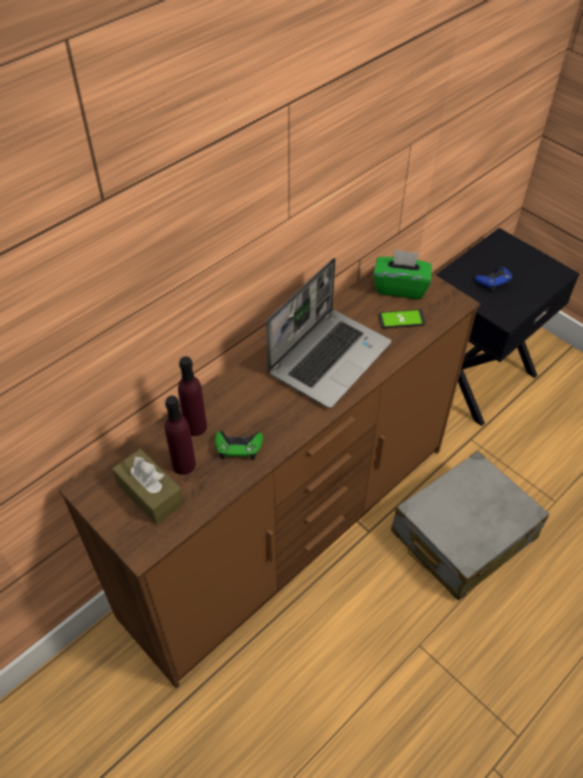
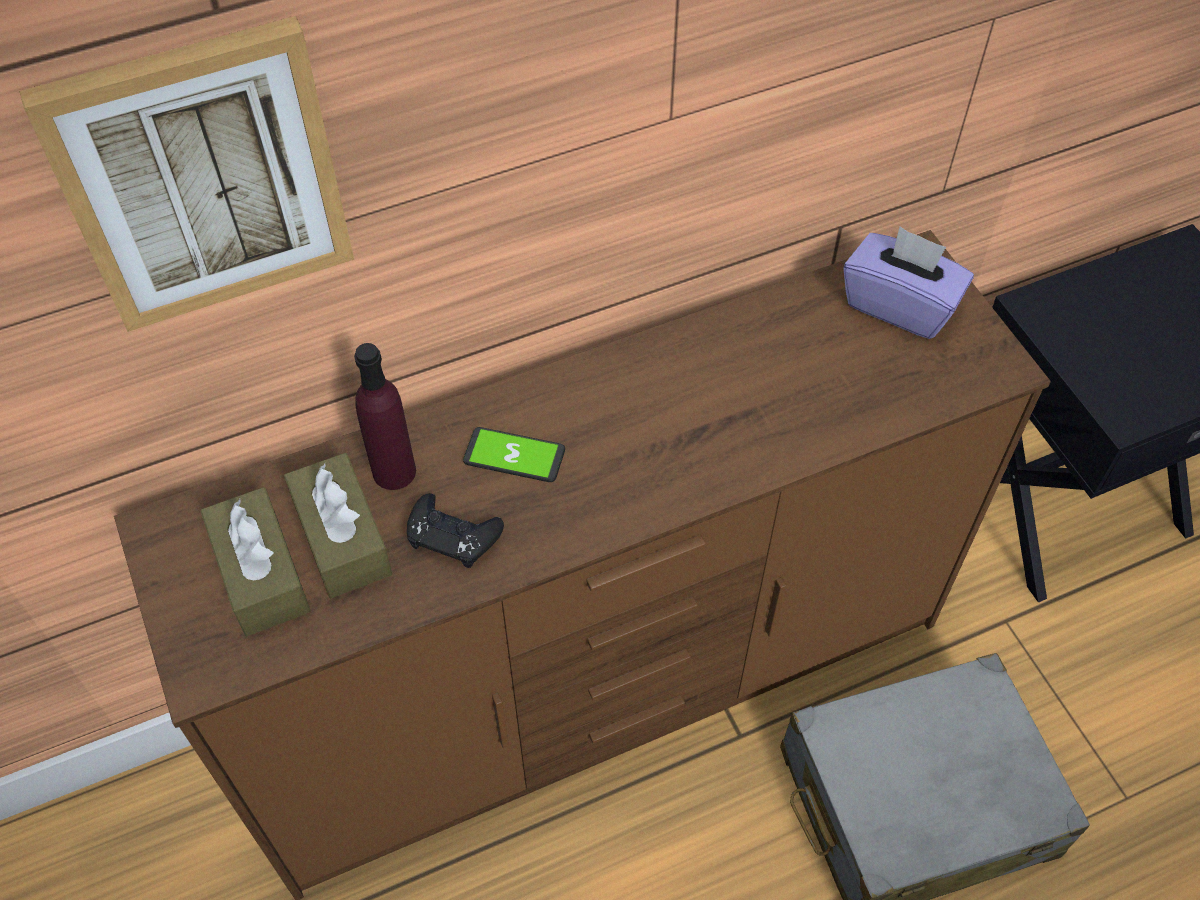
camera: 20 degrees right, 5 degrees up
purple bottle [165,396,196,475] -> brown tissue box [284,453,393,598]
green game controller [215,431,263,460] -> black game controller [407,493,504,568]
laptop [266,258,391,408] -> none
green tissue box [373,249,432,299] -> purple tissue box [843,226,974,339]
phone [378,309,426,328] -> phone moved to [463,427,565,482]
blue game controller [475,267,512,291] -> none
none -> picture [19,16,354,332]

